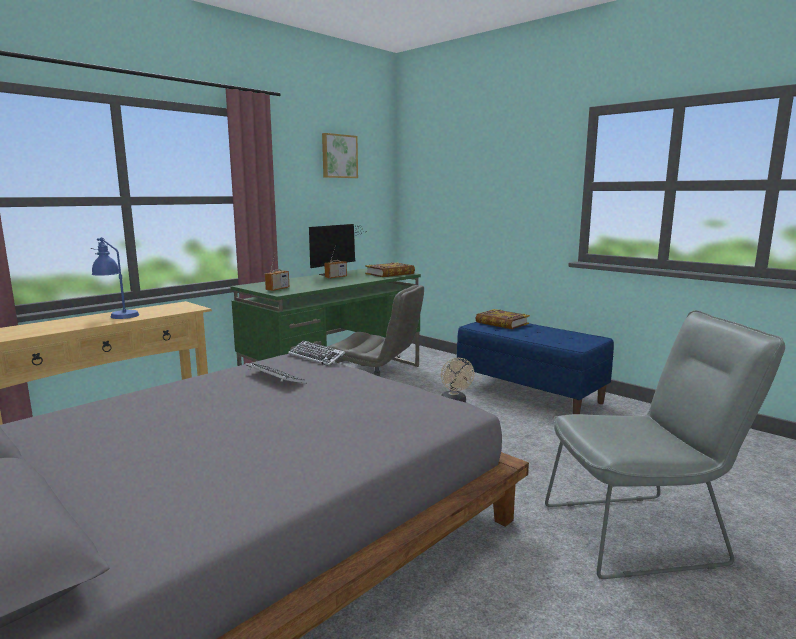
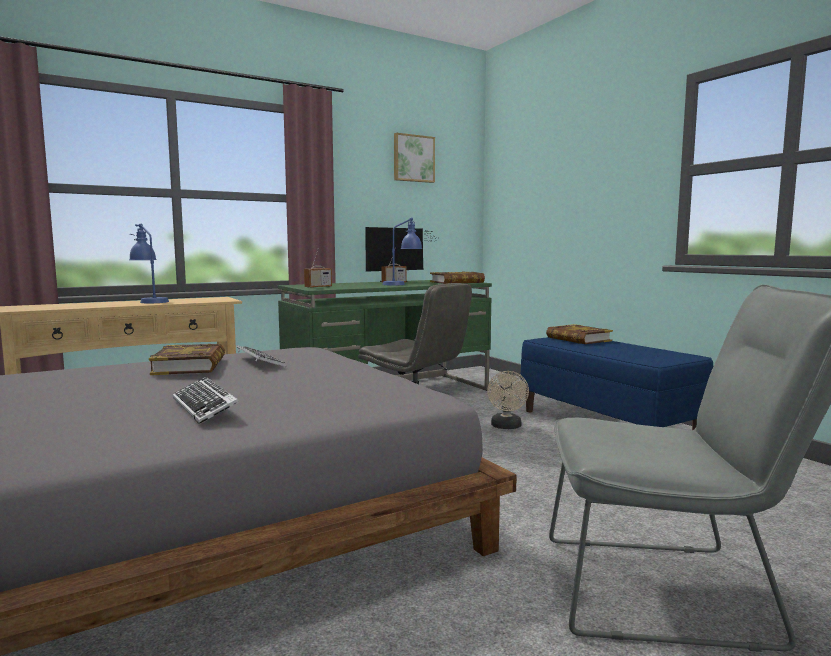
camera: 15 degrees right, 5 degrees down
keyboard [288,340,345,366] -> keyboard moved to [173,377,239,424]
none -> book [149,344,225,375]
none -> blue table lamp [382,217,422,285]

